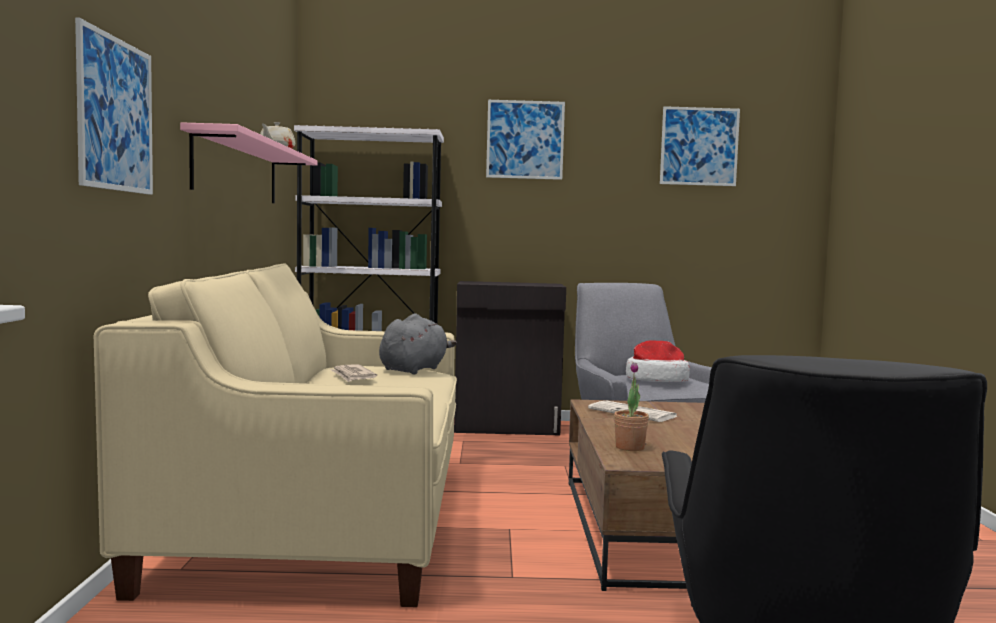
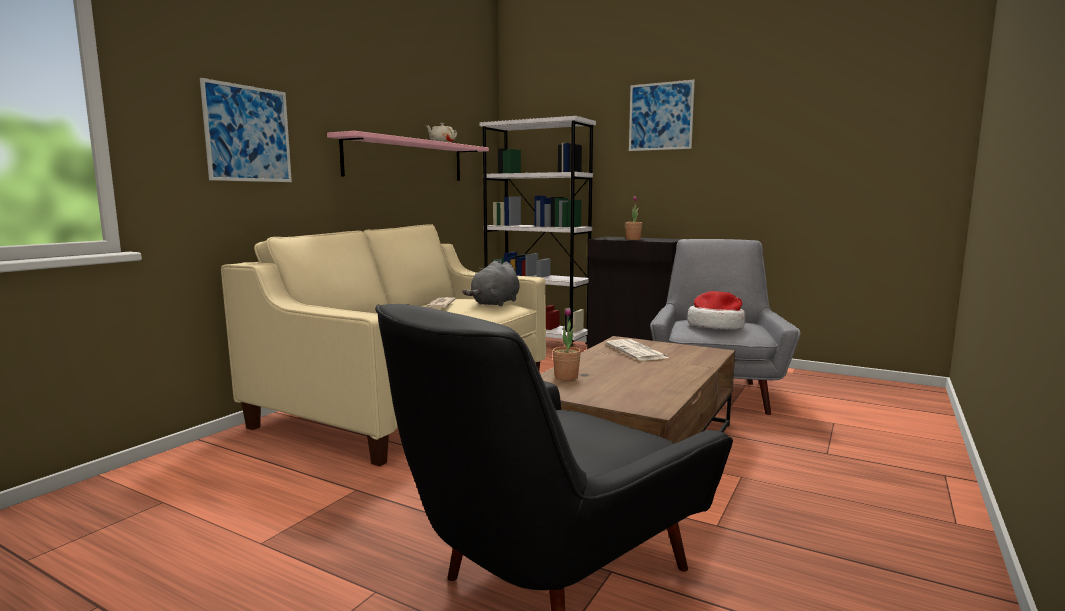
camera: 30 degrees right, 5 degrees up
grey plush toy [379,313,457,374] -> grey plush toy turned 150 degrees clockwise [462,261,520,306]
picture [660,106,740,186] -> none
none -> potted plant [625,196,642,240]

